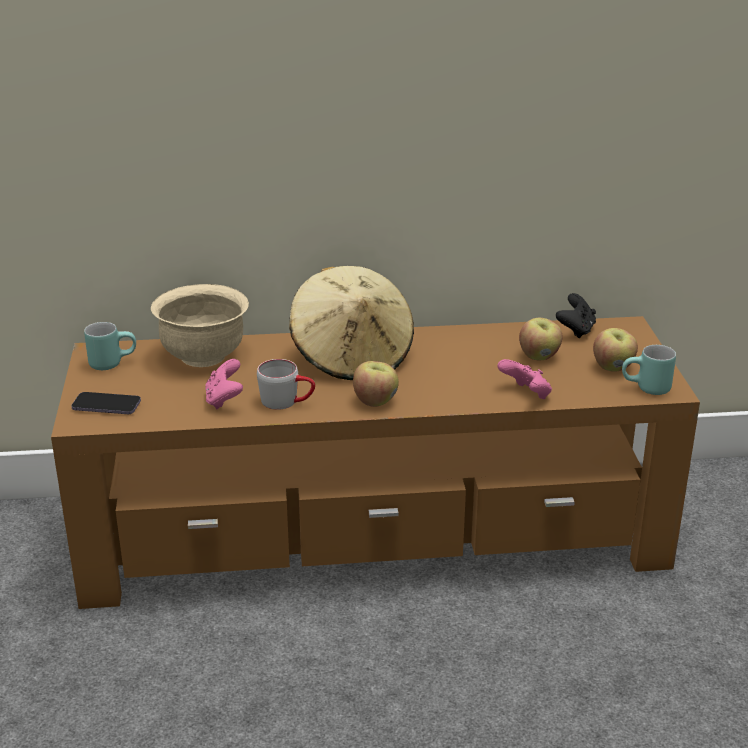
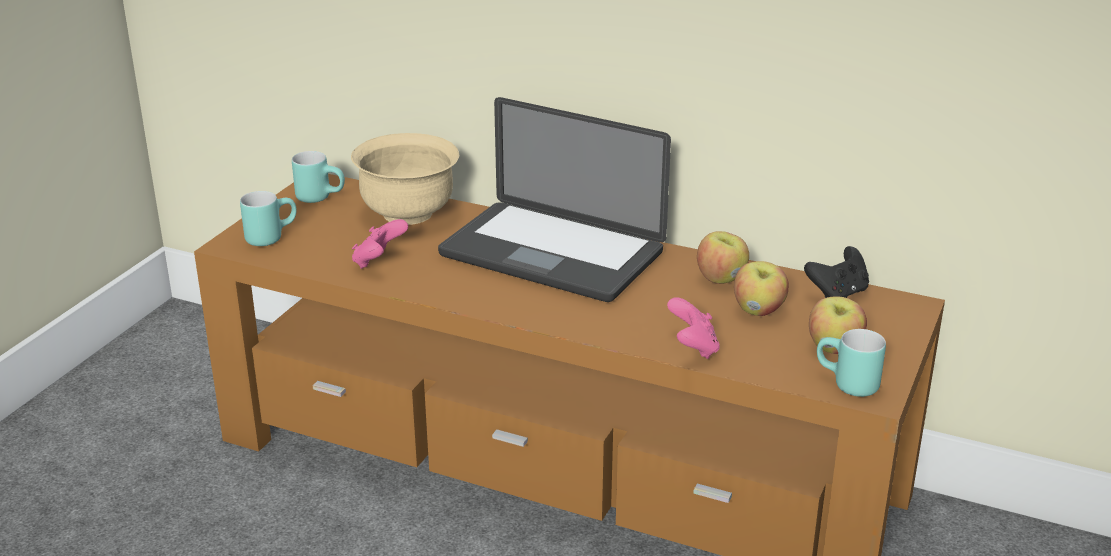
camera: 30 degrees right, 0 degrees up
phone [71,392,141,414] -> turquoise mug [240,191,297,246]
grey mug [257,359,315,410] -> none
beige hat [289,266,414,380] -> laptop [438,97,671,302]
apple [353,361,399,407] -> apple moved to [697,231,749,284]

